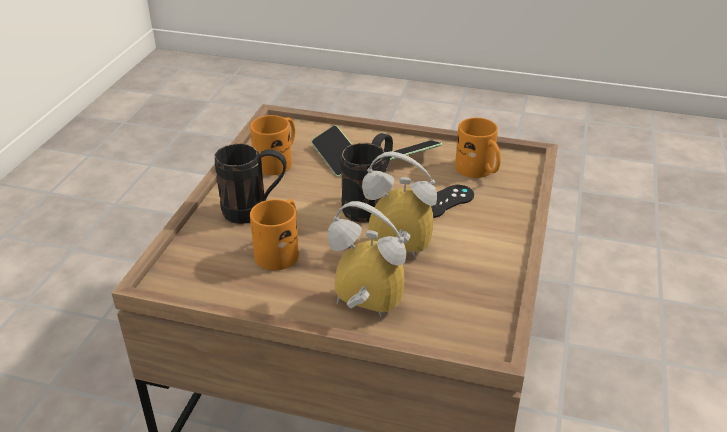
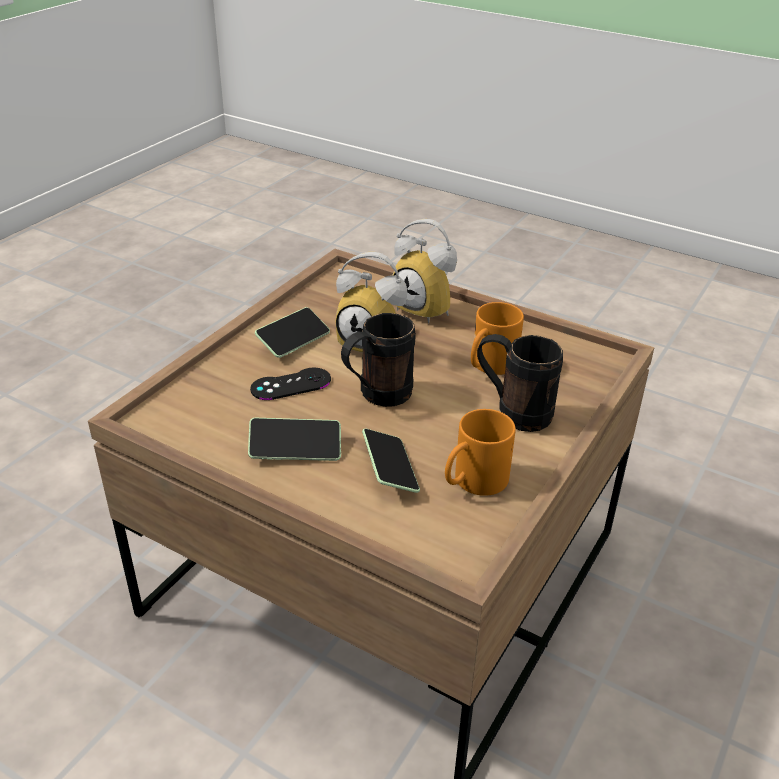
camera: 165 degrees left, 0 degrees up
orange mug [455,118,501,178] -> none
none -> phone [255,307,330,358]

